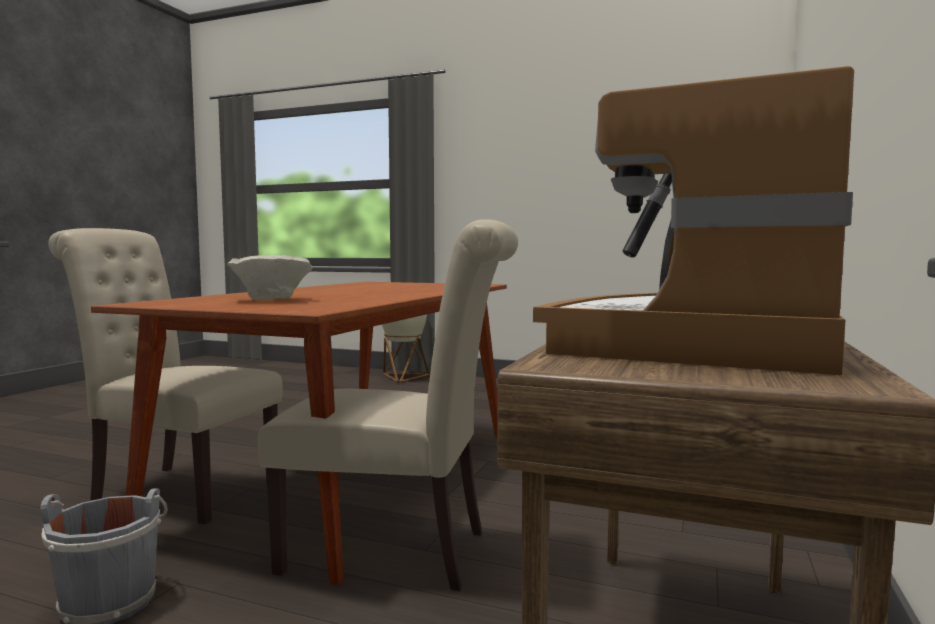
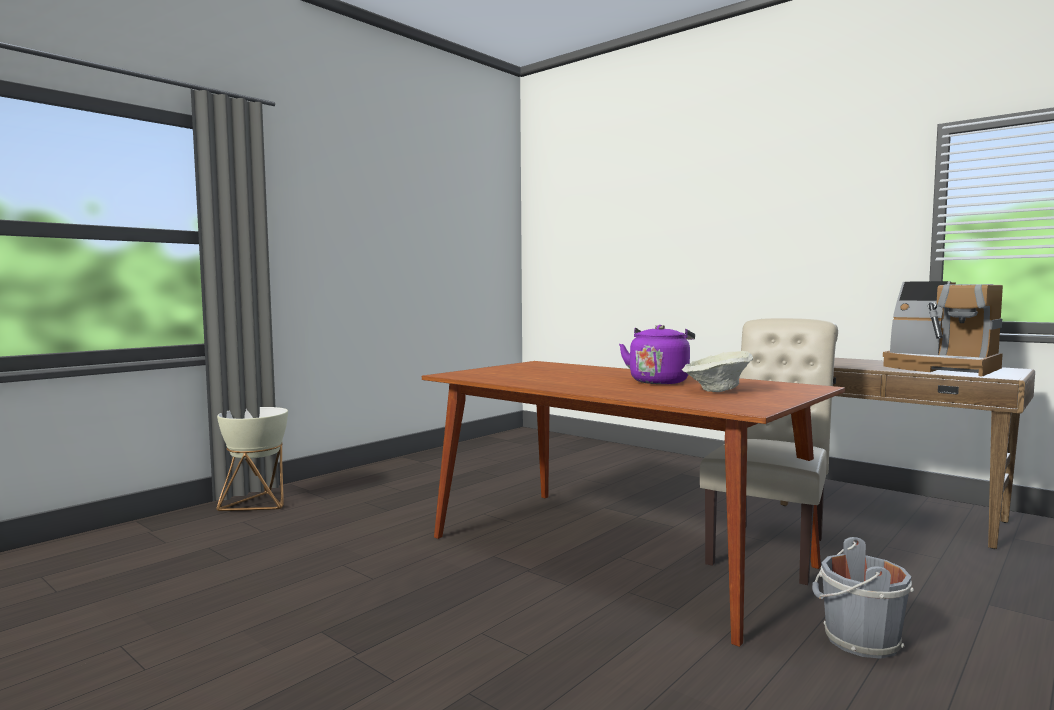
camera: 70 degrees left, 0 degrees up
beige chair [48,228,283,524] -> none
none -> purple kettle [619,325,695,384]

